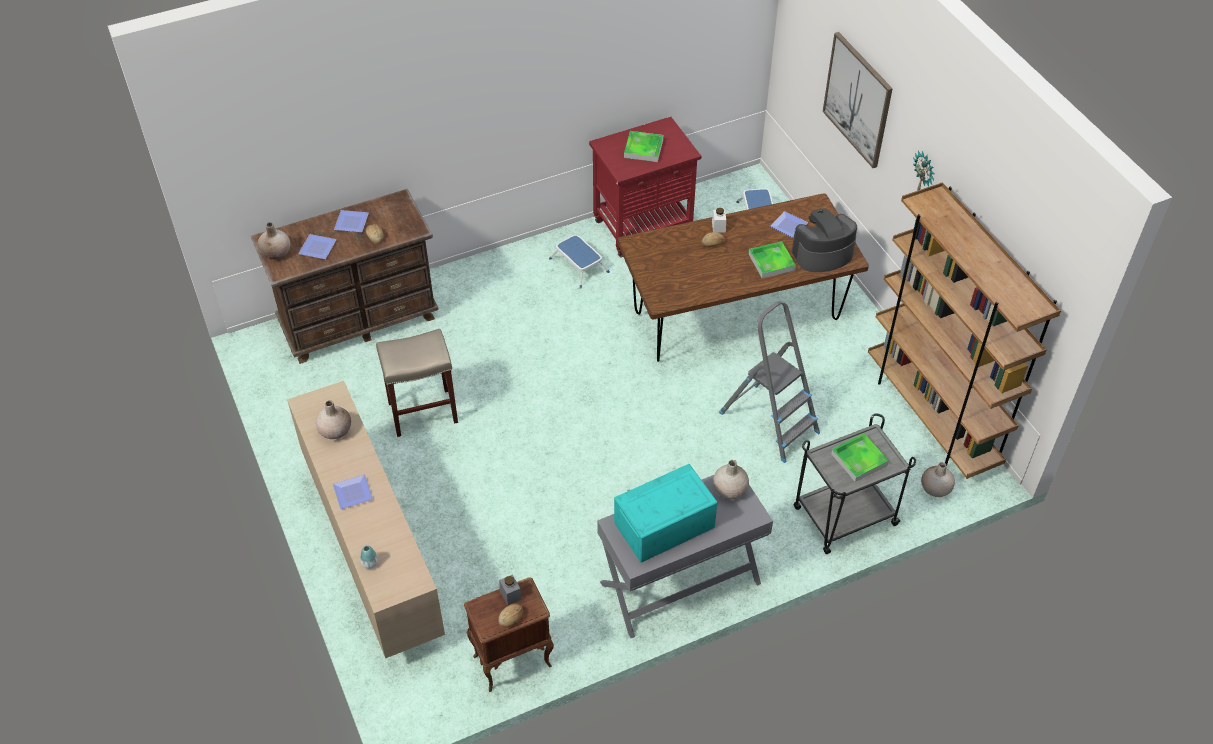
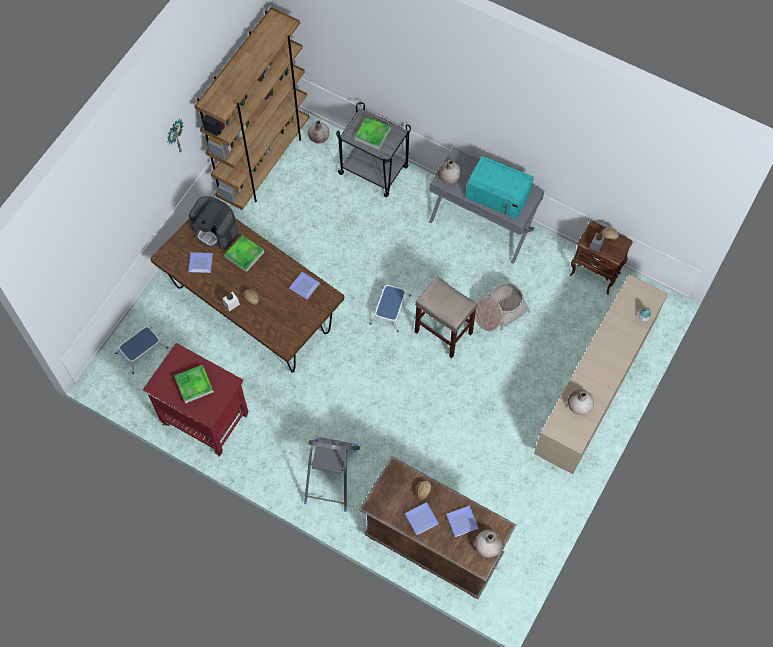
camera: 125 degrees left, 15 degrees up
plate [333,474,373,509] -> plate moved to [289,272,320,299]
beige stool [376,329,458,437] -> beige stool moved to [415,276,478,358]
blue step ladder [549,234,610,289] -> blue step ladder moved to [370,285,411,332]
grey step ladder [719,301,820,463] -> grey step ladder moved to [304,437,360,512]
picture [823,32,893,168] -> none
none -> basket [475,282,530,331]

